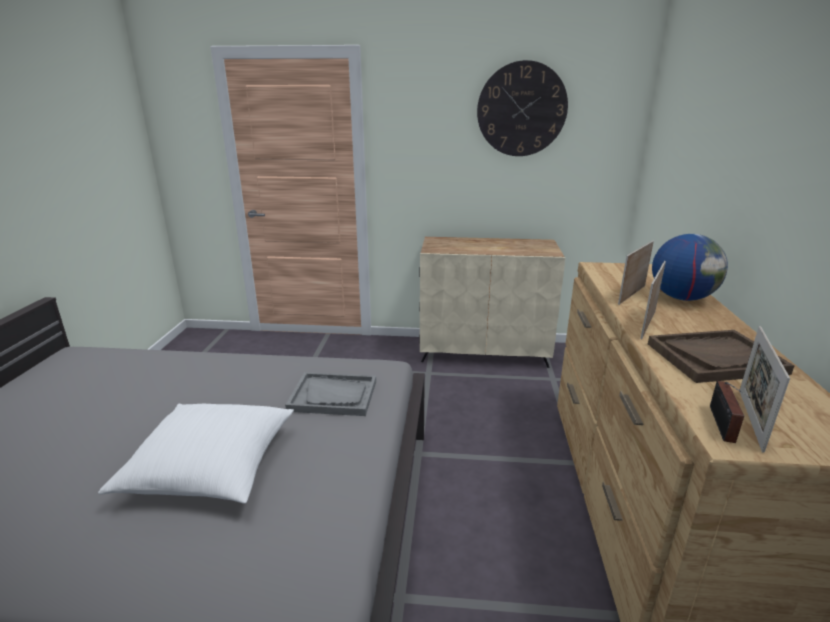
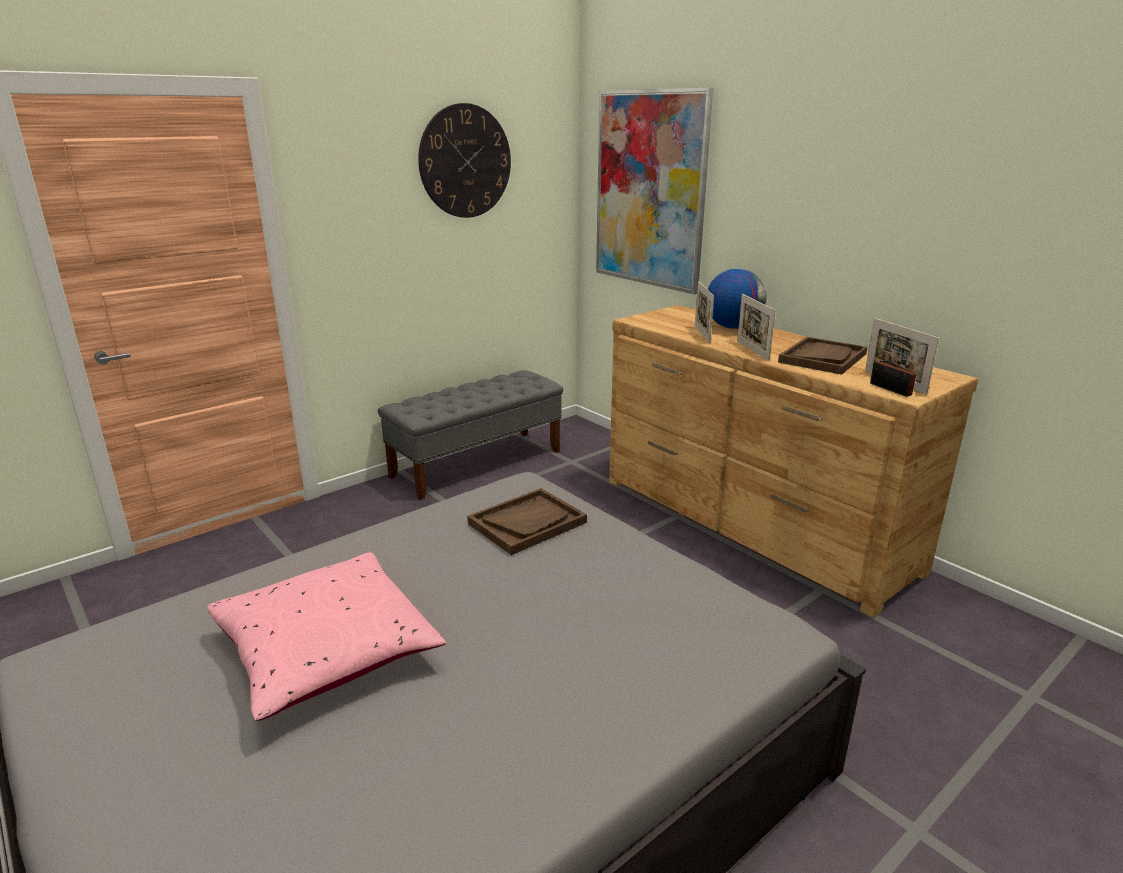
camera: 45 degrees left, 0 degrees up
white pillow [98,404,294,504] -> none
grey tray [285,372,376,416] -> brown tray [467,488,587,555]
beige cabinet [419,237,565,368] -> grey bench [378,370,563,500]
none -> pink pillow [208,552,446,721]
none -> picture [596,87,713,295]

